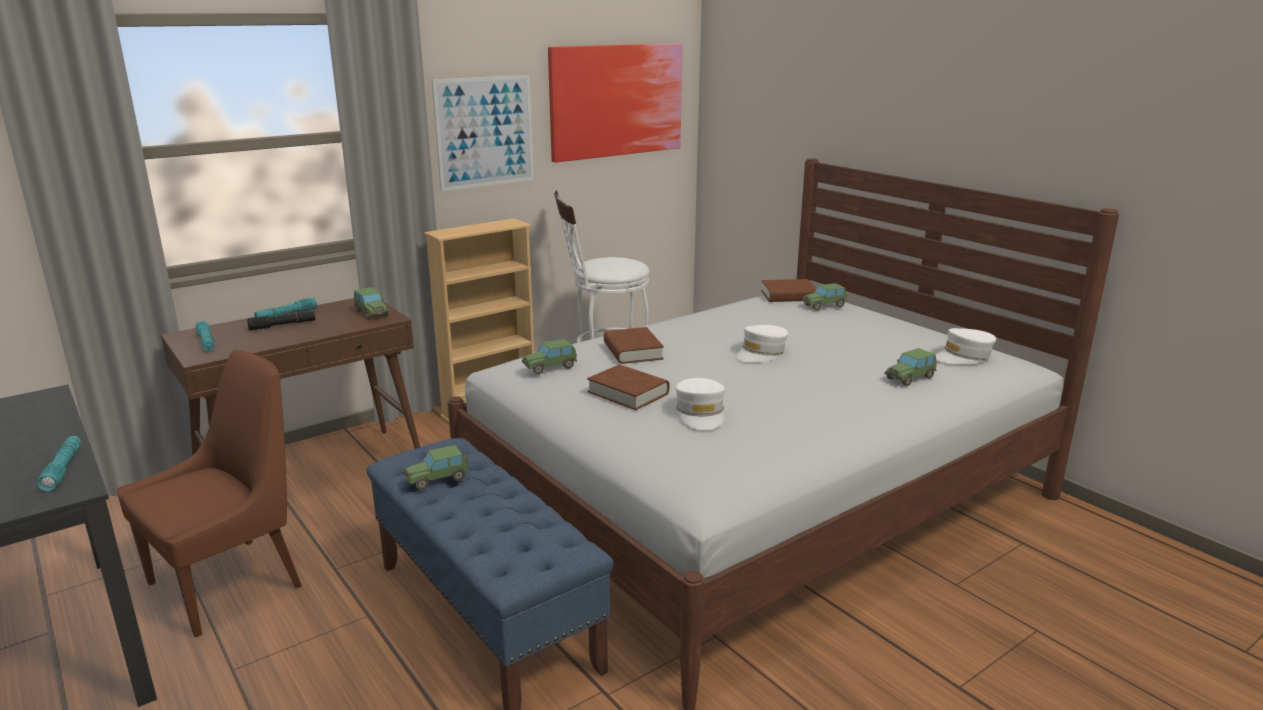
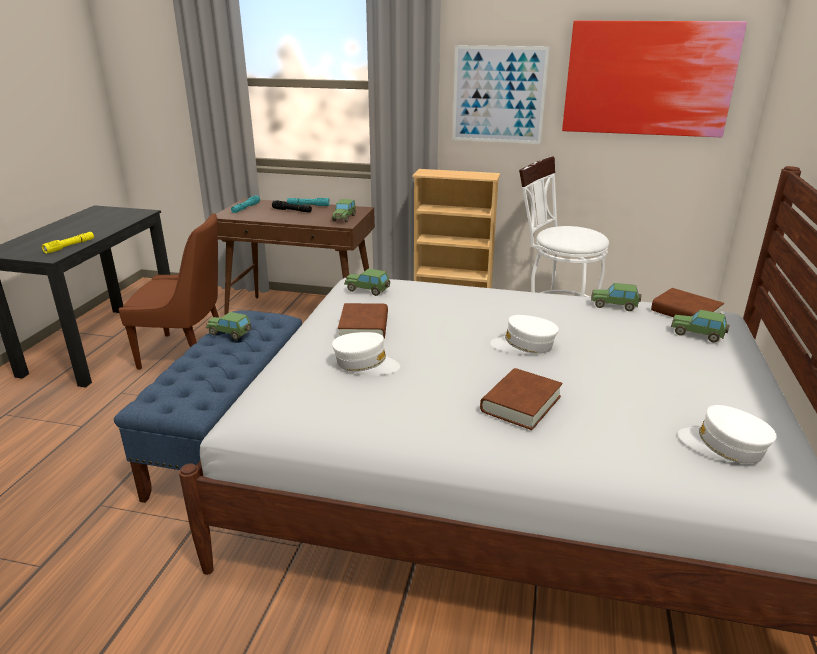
camera: 50 degrees right, 5 degrees up
turquoise flashlight [37,436,81,491] -> yellow flashlight [42,232,94,253]
brown book [604,327,664,364] -> brown book moved to [480,368,562,430]
white cap [676,378,725,430] -> white cap turned 120 degrees counterclockwise [332,332,400,376]
toy car [884,348,937,386] -> toy car moved to [591,283,641,311]

